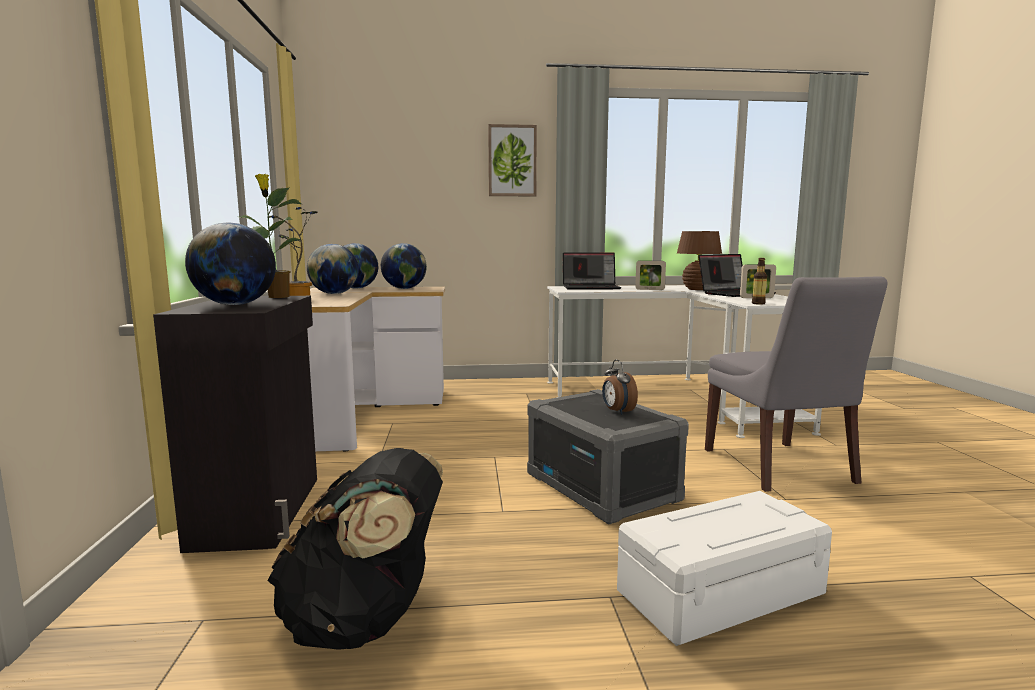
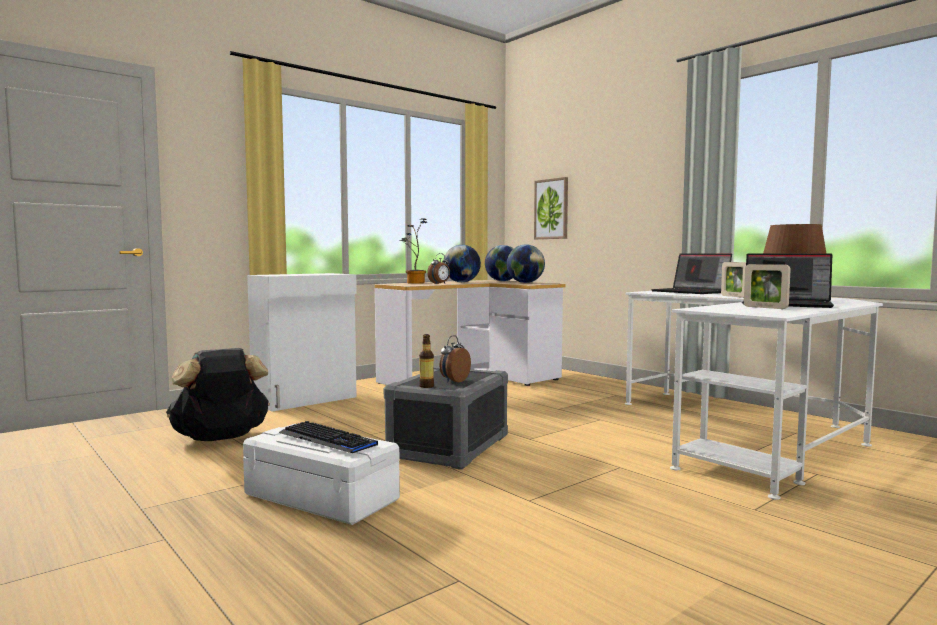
camera: 55 degrees right, 5 degrees down
black cabinet [153,296,317,553] -> white cabinet [247,273,357,411]
globe [185,222,276,305] -> none
potted plant [239,174,302,298] -> none
picture [488,124,537,196] -> picture moved to [534,177,568,239]
grey chair [705,276,887,492] -> none
bottle [752,258,767,305] -> bottle moved to [419,334,434,388]
none -> keyboard [279,421,378,453]
none -> alarm clock [427,253,450,284]

